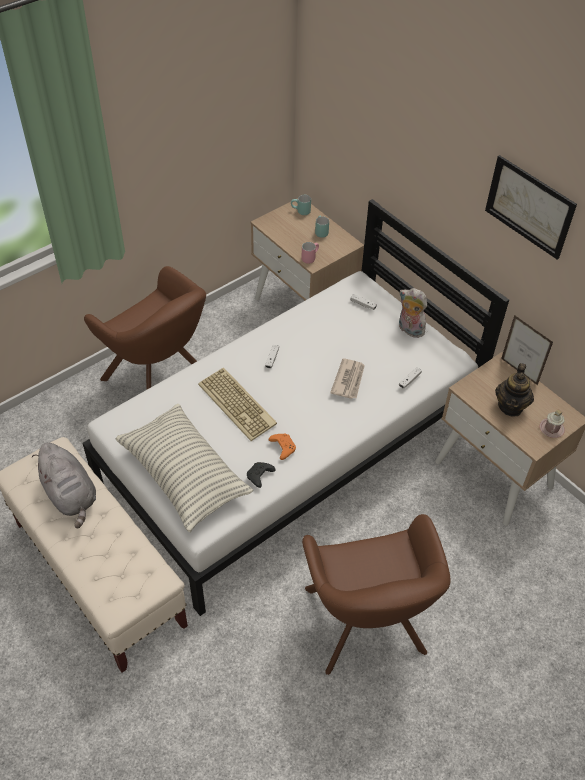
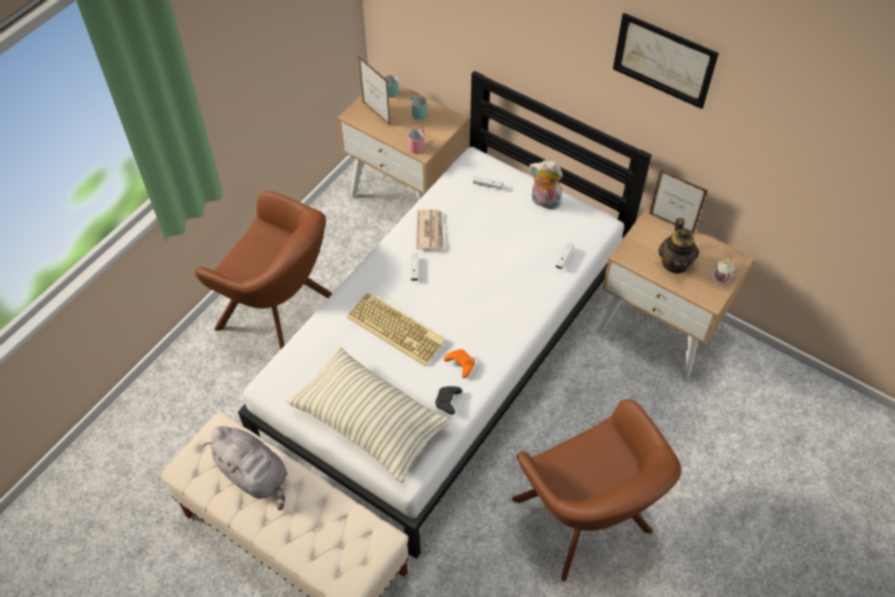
camera: 15 degrees left, 5 degrees up
newspaper [330,358,365,399] -> newspaper moved to [416,209,444,250]
none -> picture frame [359,57,390,125]

